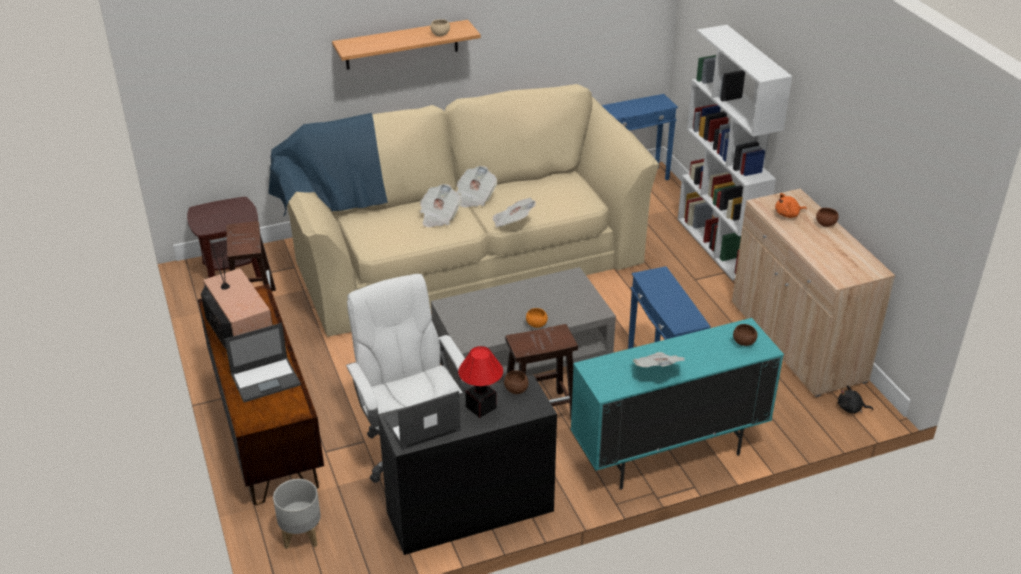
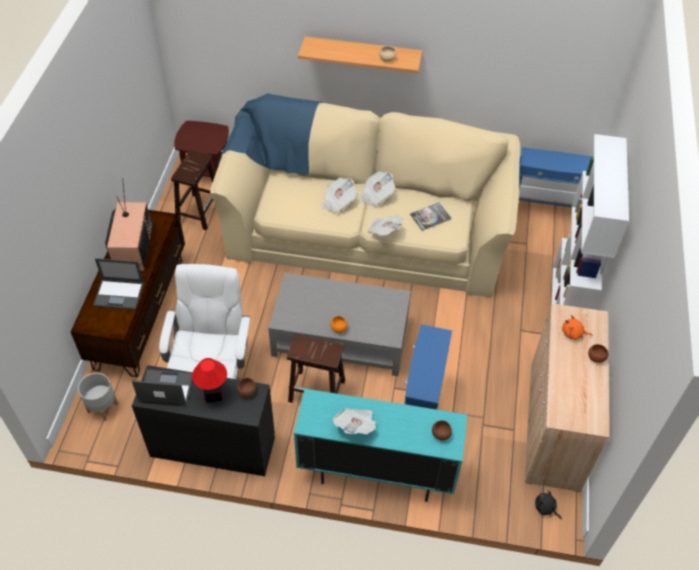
camera: 30 degrees right, 15 degrees up
none -> book [410,202,451,231]

